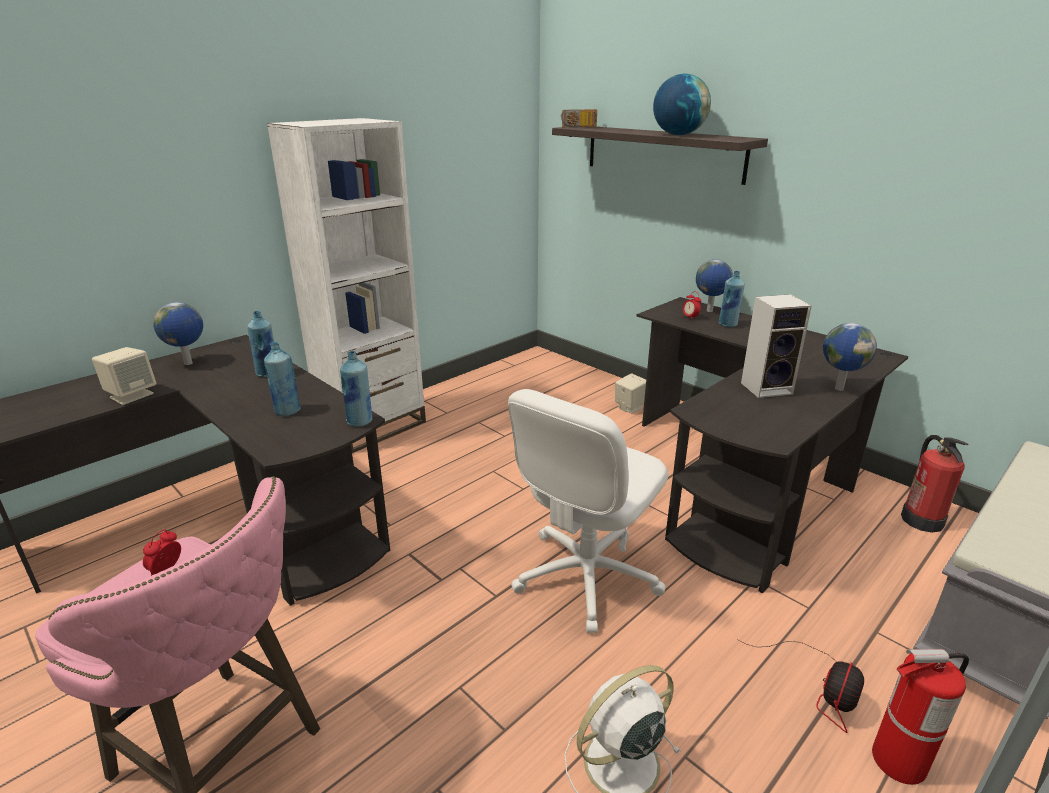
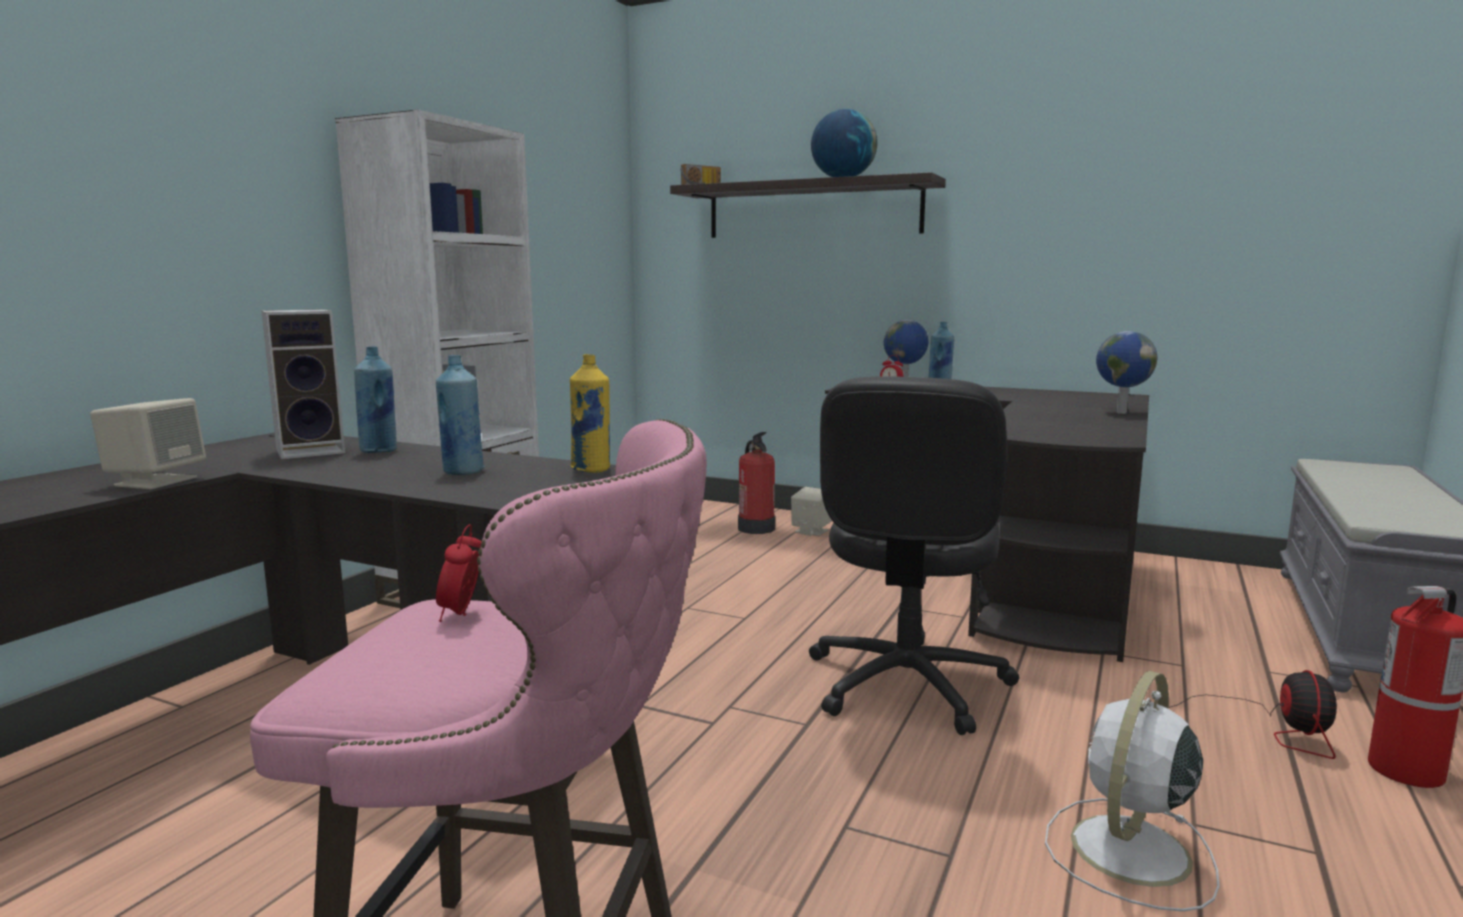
camera: 20 degrees left, 15 degrees down
globe [153,302,203,365] -> none
blue bottle [340,351,372,427] -> yellow bottle [570,354,610,473]
white office chair [508,389,668,633] -> black office chair [809,376,1019,735]
speaker [741,294,812,398] -> speaker moved to [261,309,345,459]
fire extinguisher [901,435,969,533] -> fire extinguisher moved to [738,432,775,534]

